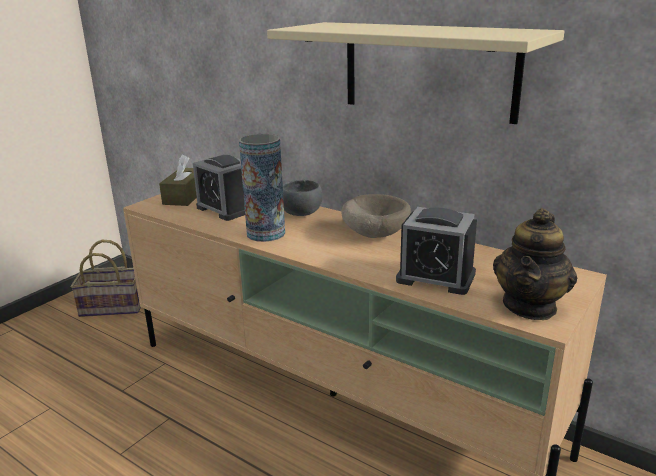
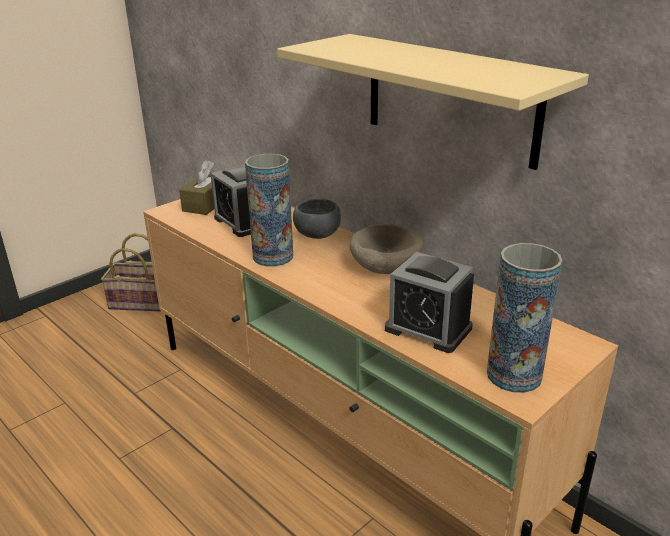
camera: 10 degrees right, 5 degrees up
teapot [493,208,577,320] -> vase [487,243,562,393]

